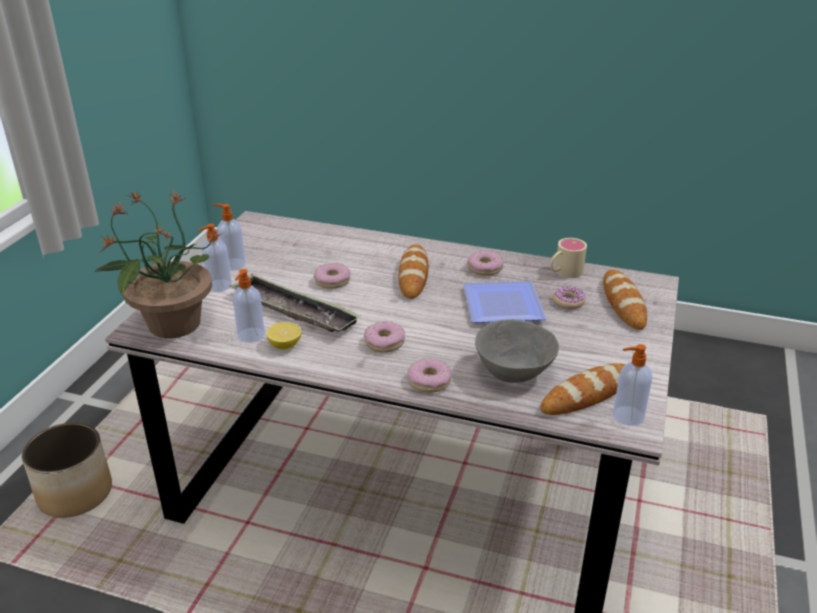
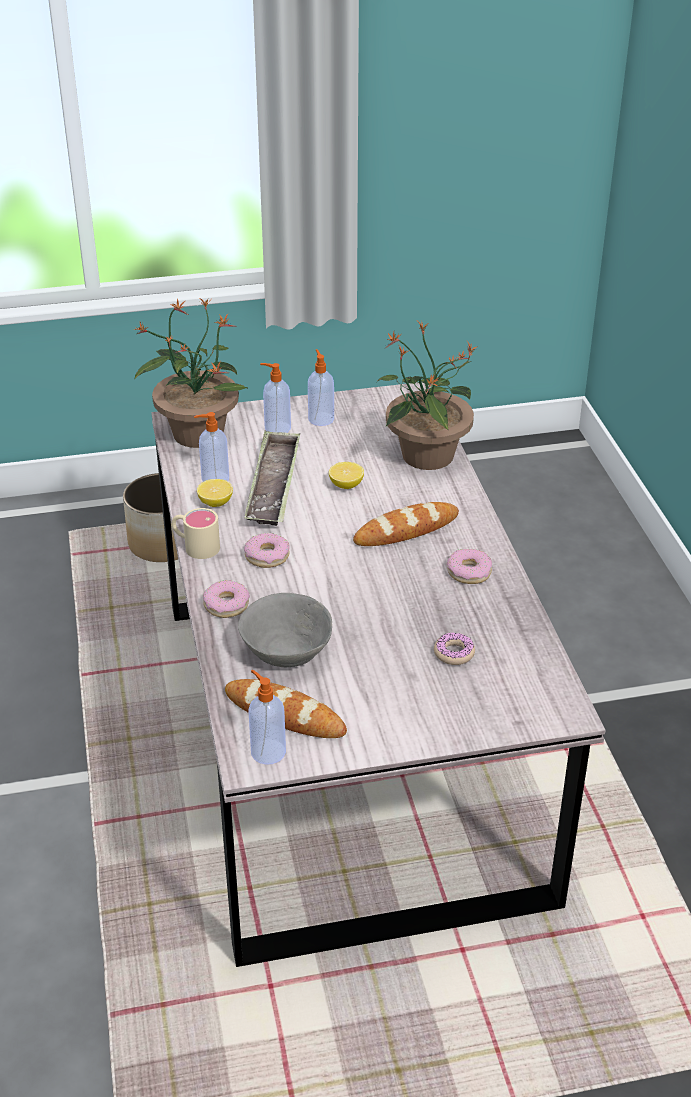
camera: 60 degrees right, 5 degrees up
donut [314,263,350,289] -> lemon [329,462,364,489]
plate [463,281,546,323] -> none
beige mug [550,238,587,278] -> beige mug moved to [172,508,220,559]
bread [603,270,647,330] -> none
none -> potted plant [377,321,478,470]

